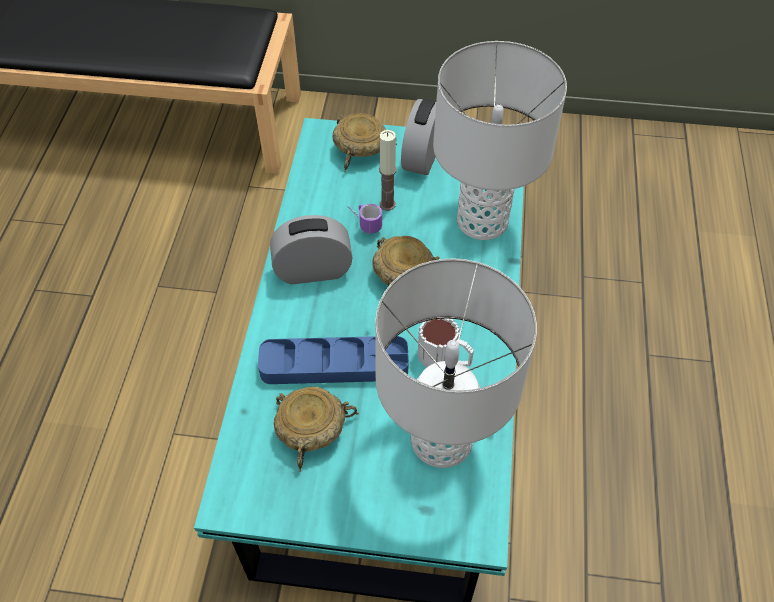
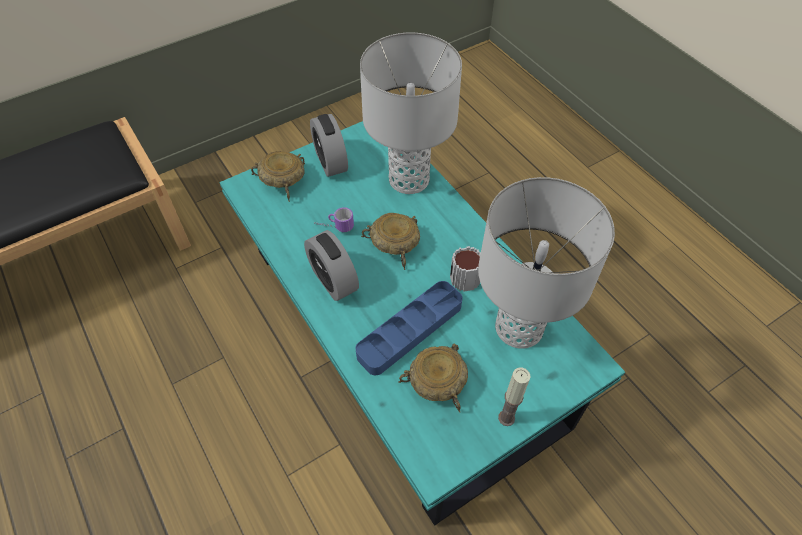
camera: 40 degrees left, 0 degrees up
alarm clock [270,215,353,285] -> alarm clock turned 75 degrees counterclockwise [304,230,359,301]
candle [379,130,396,211] -> candle moved to [498,368,531,426]

